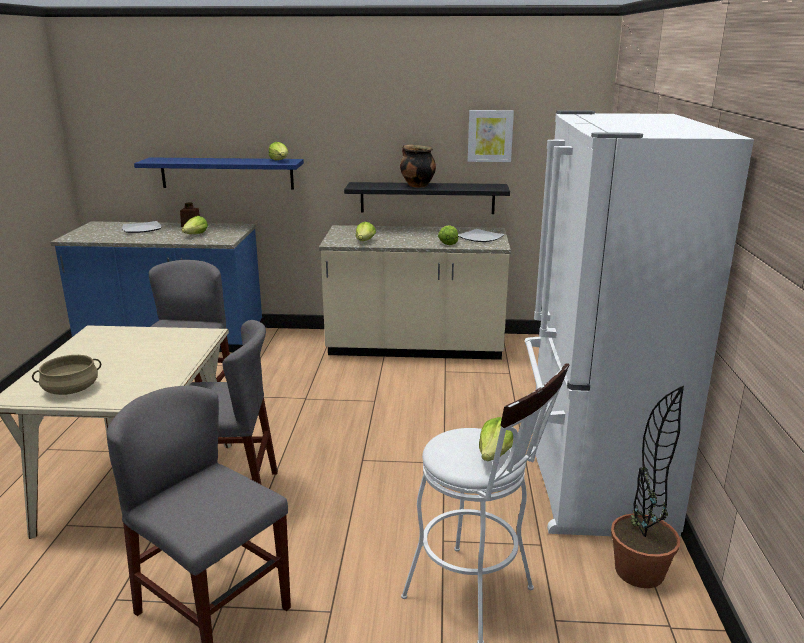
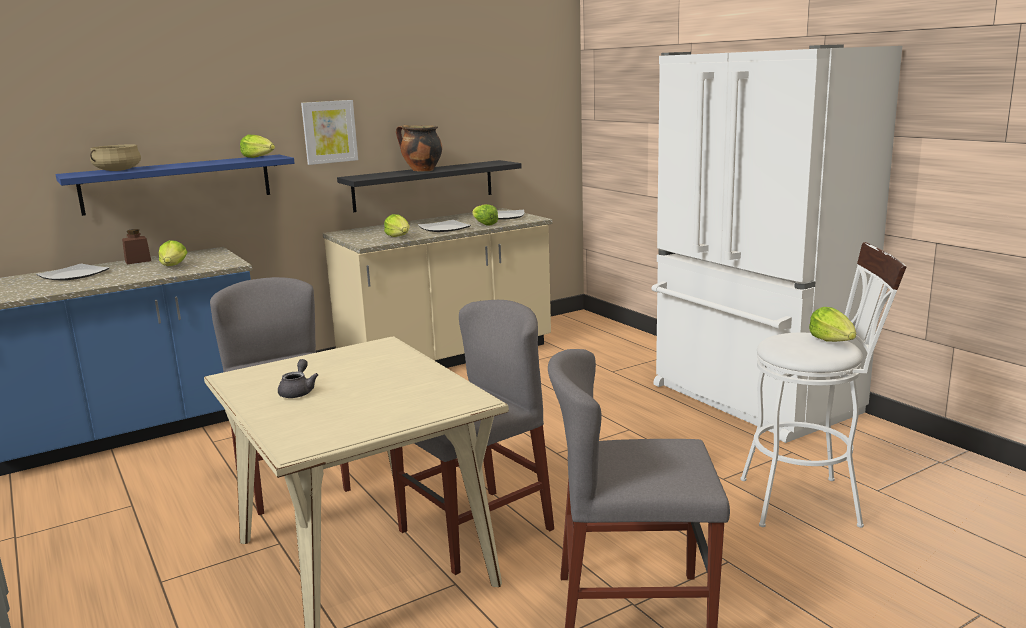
camera: 35 degrees left, 5 degrees down
beige cooking pot [32,355,101,395] -> beige cooking pot moved to [90,144,141,171]
picture [468,110,514,162] -> picture moved to [301,100,358,165]
potted plant [611,386,684,588] -> none
none -> grey teapot [278,359,318,398]
none -> plate [418,220,471,232]

